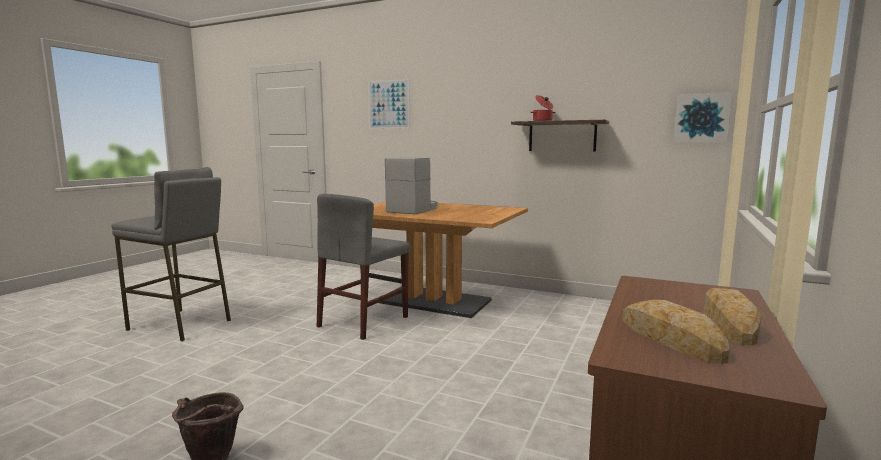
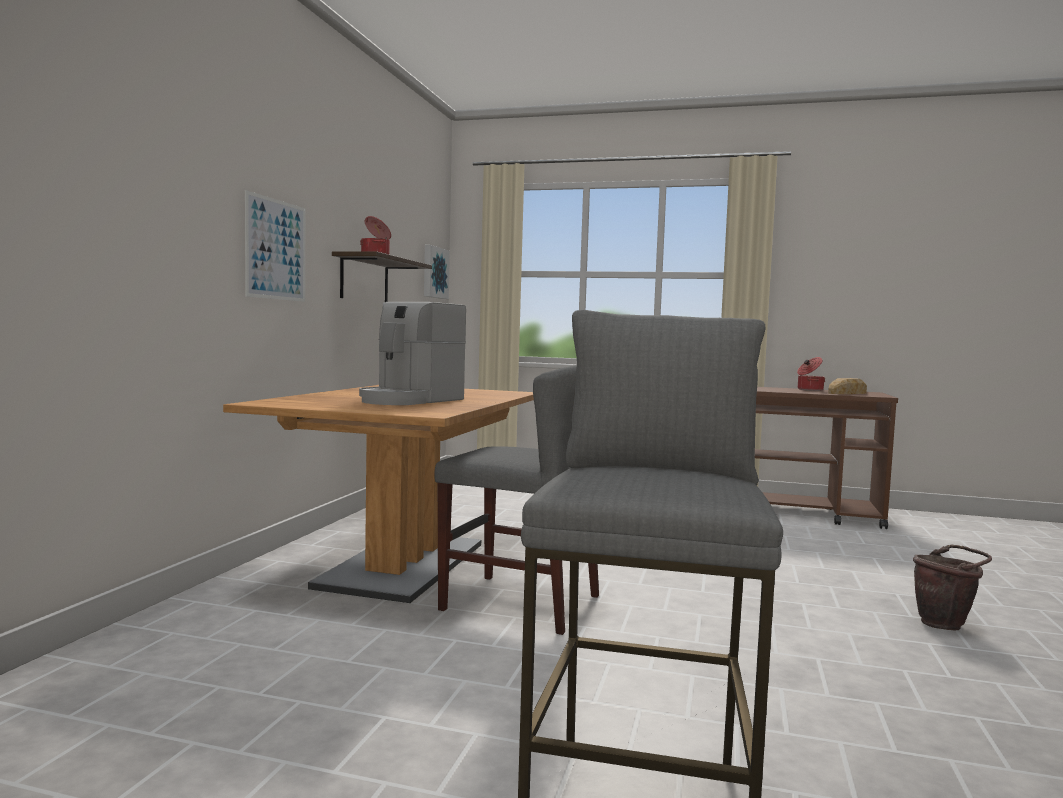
camera: 100 degrees left, 5 degrees down
picture [368,79,410,129] -> picture moved to [245,190,305,302]
coffee machine [385,157,438,214] -> coffee machine turned 75 degrees counterclockwise [359,302,466,405]
bread [704,288,761,346] -> cooking pot [797,357,825,391]

